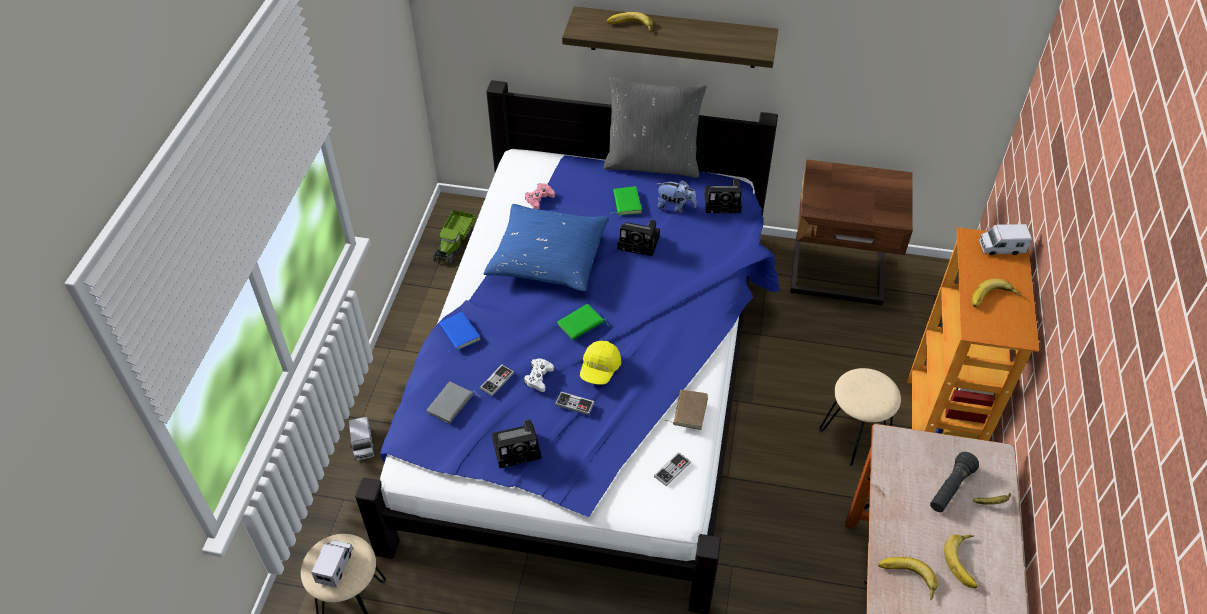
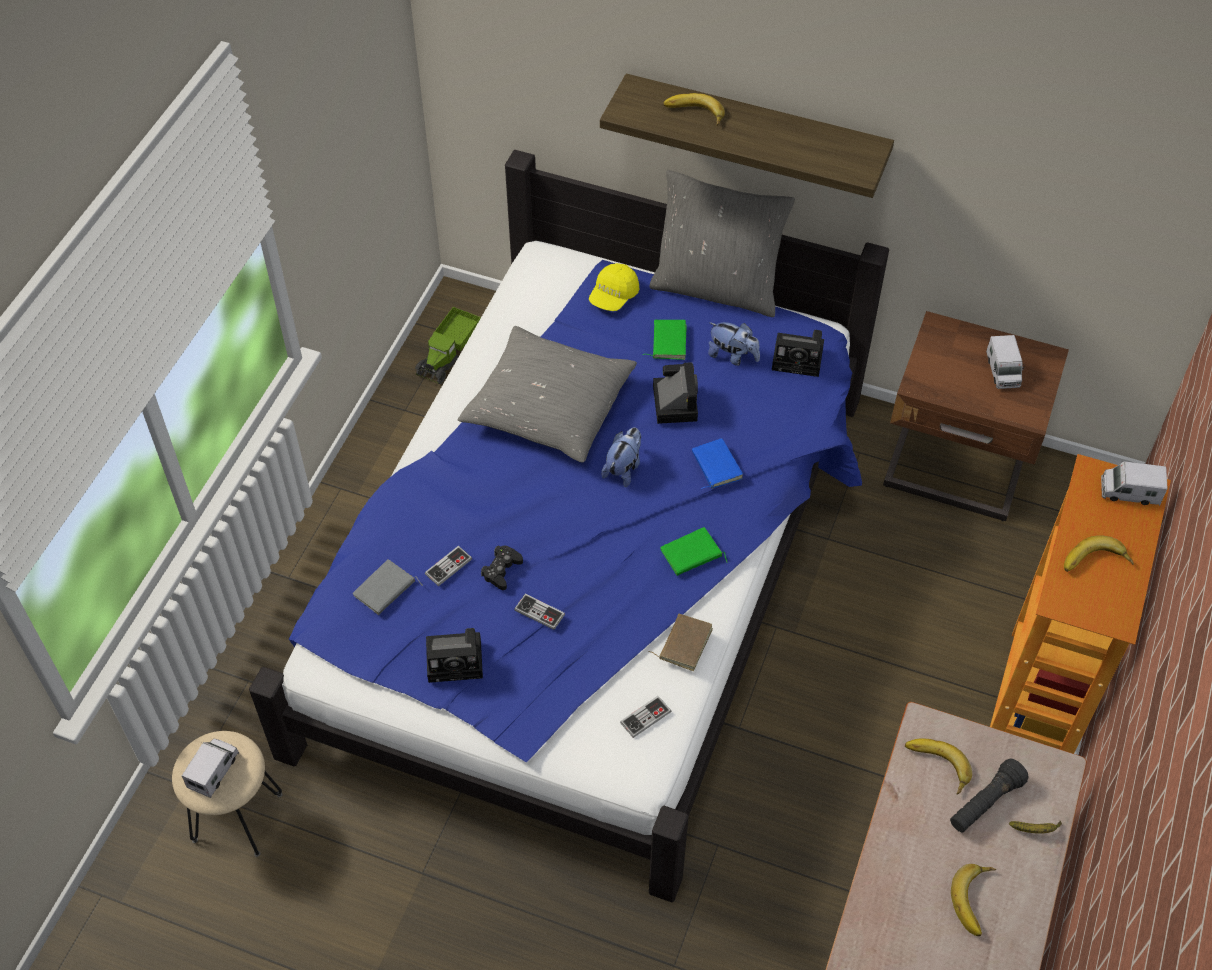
camera: 10 degrees right, 5 degrees up
toy truck [349,417,374,461] -> toy truck moved to [986,335,1025,389]
blue book [439,312,480,352] -> blue book moved to [692,438,743,489]
blue pillow [483,204,609,291] -> grey pillow [458,326,637,462]
white game controller [524,358,554,392] -> black game controller [481,546,523,590]
pink game controller [525,183,555,209] -> none
green book [557,304,609,340] -> green book moved to [660,527,728,576]
yellow cap [580,341,621,385] -> yellow cap moved to [589,263,639,311]
camera [617,220,660,256] -> camera turned 120 degrees counterclockwise [653,362,698,424]
beige stool [819,368,901,466] -> none
banana [878,557,938,600] -> banana moved to [905,738,972,795]
none -> plush toy [601,428,641,487]

